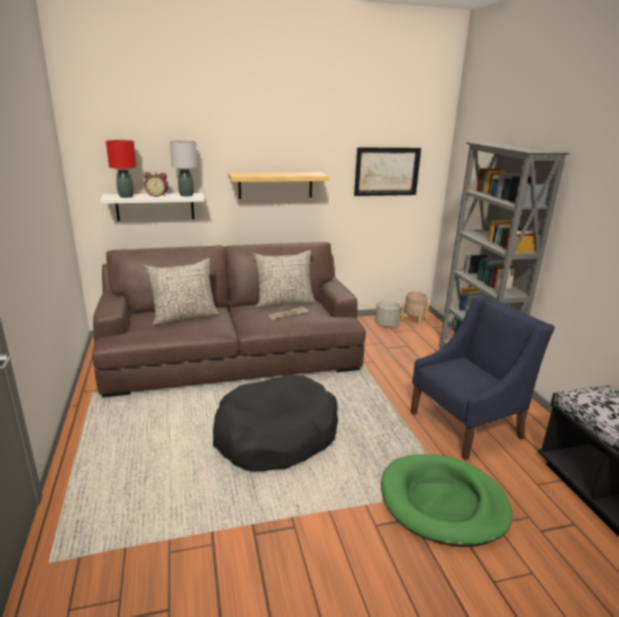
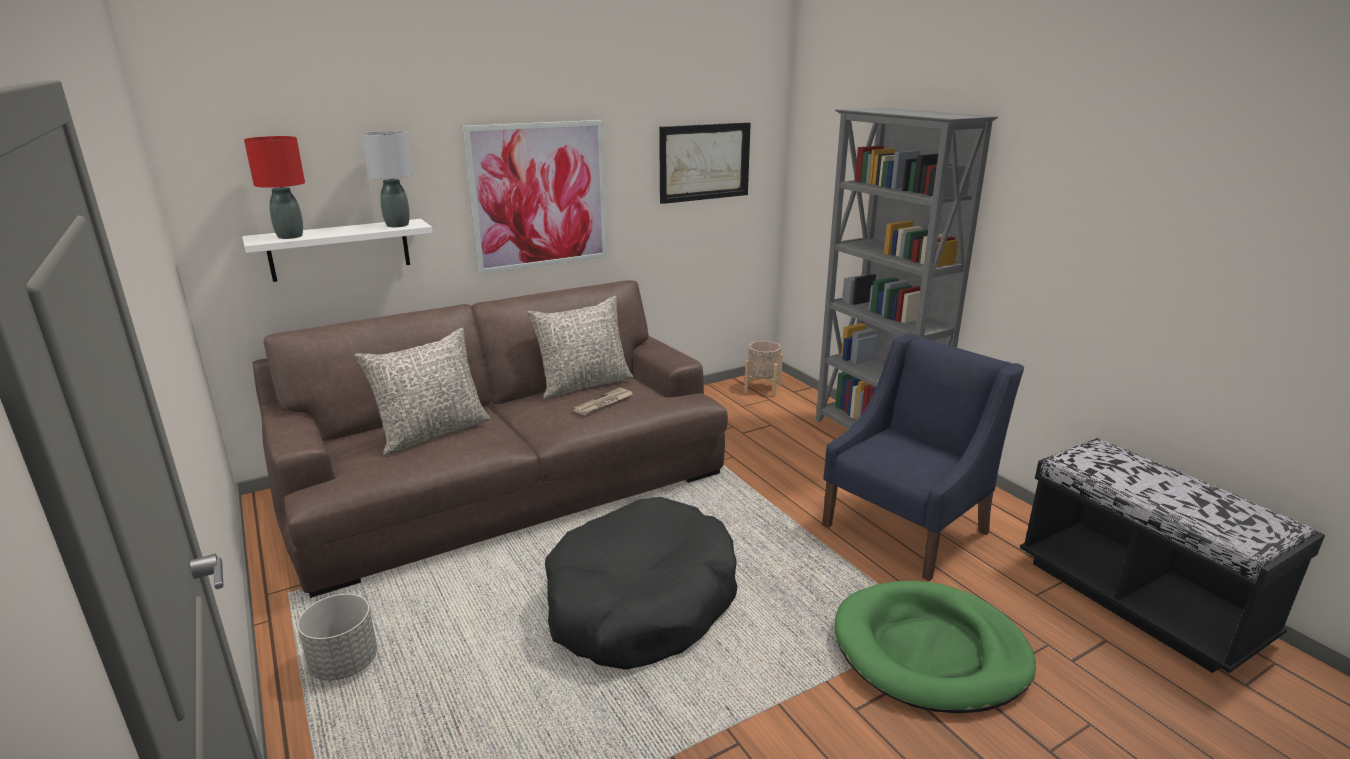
camera: 15 degrees left, 0 degrees up
alarm clock [144,172,168,197] -> none
shelf [228,172,329,199] -> picture [463,120,608,275]
grey planter [375,300,401,327] -> grey planter moved to [297,594,377,681]

